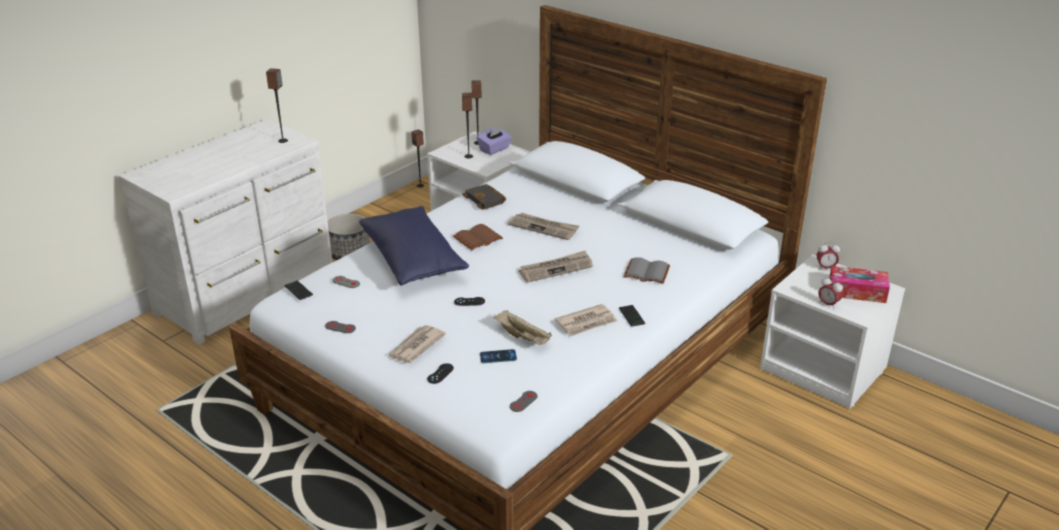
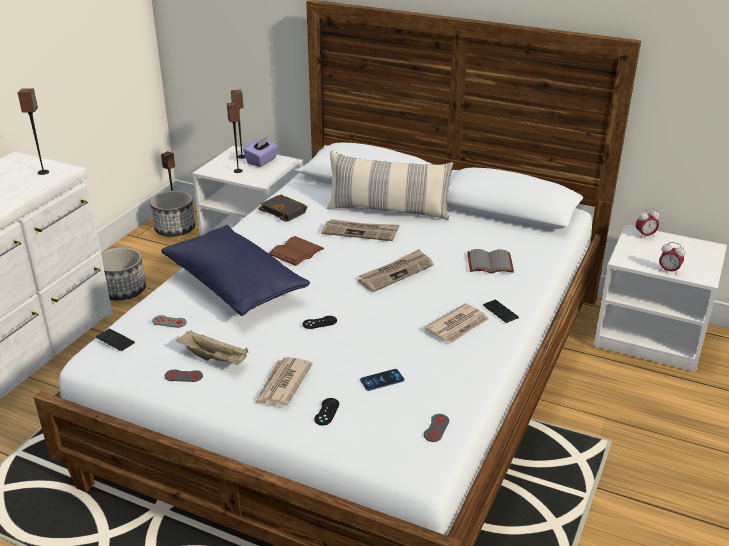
camera: 15 degrees left, 0 degrees up
beige tray [493,310,552,345] -> beige tray moved to [177,330,249,365]
tissue box [829,266,890,303] -> none
none -> planter [150,191,195,237]
none -> pillow [326,151,453,220]

